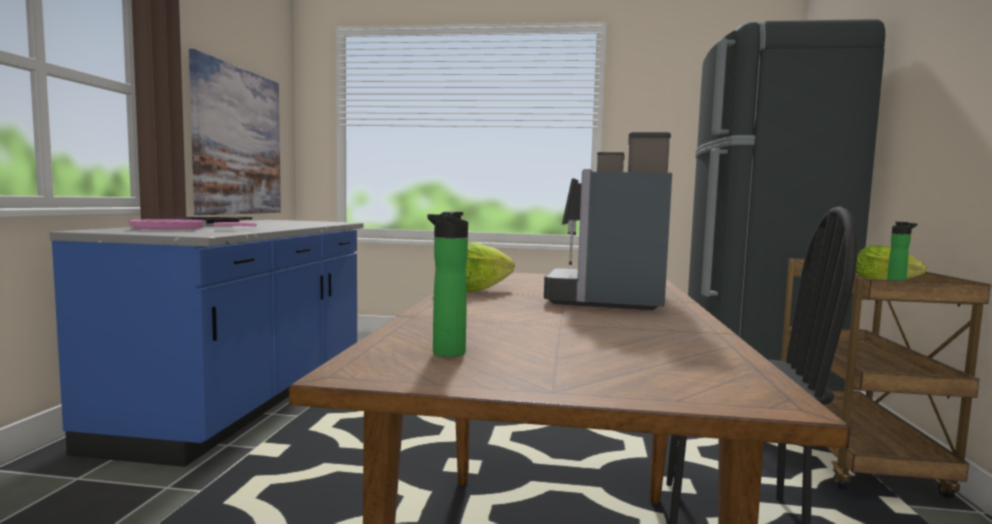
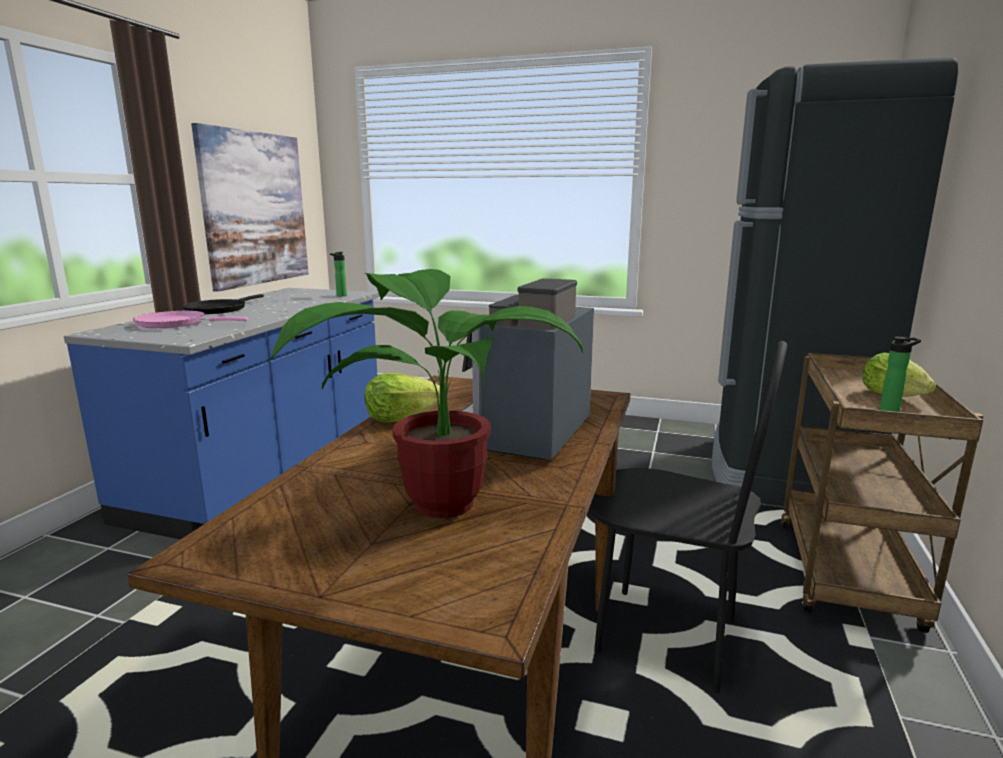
camera: 10 degrees right, 10 degrees up
bottle [428,211,468,357] -> bottle moved to [330,252,347,297]
none -> potted plant [270,269,583,518]

